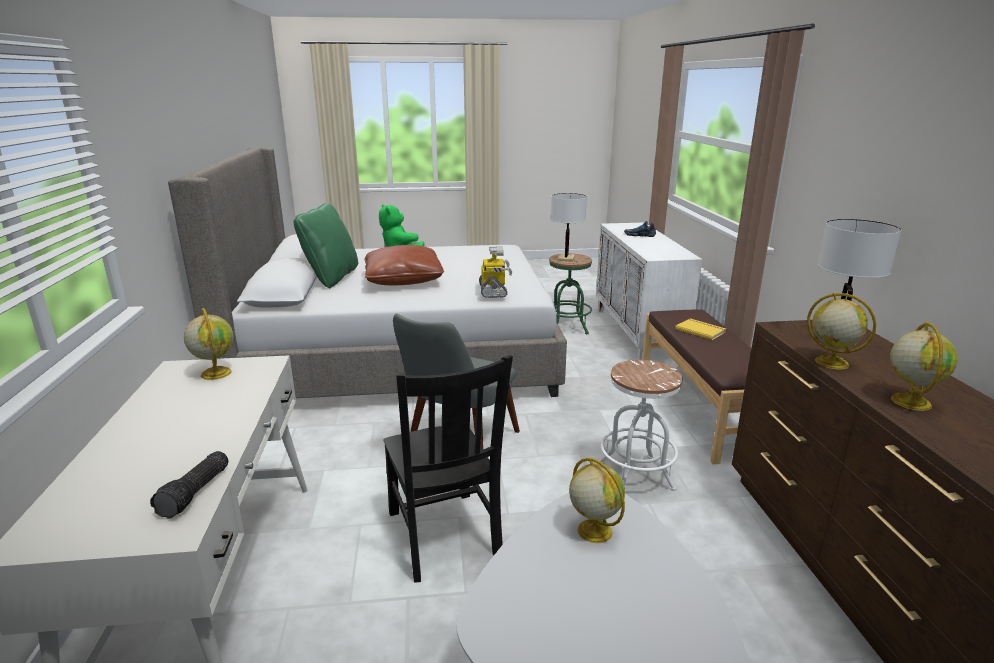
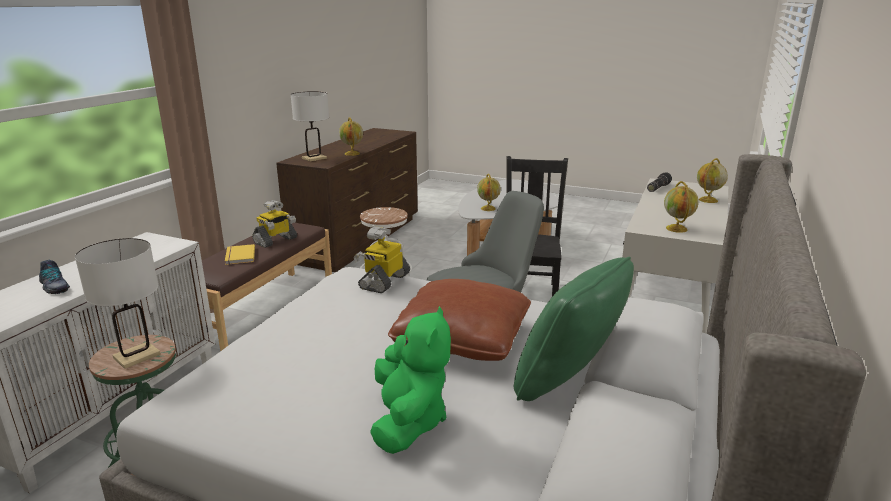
camera: 150 degrees left, 0 degrees up
globe [890,322,958,411] -> globe moved to [697,158,728,203]
none -> toy robot [252,200,297,248]

